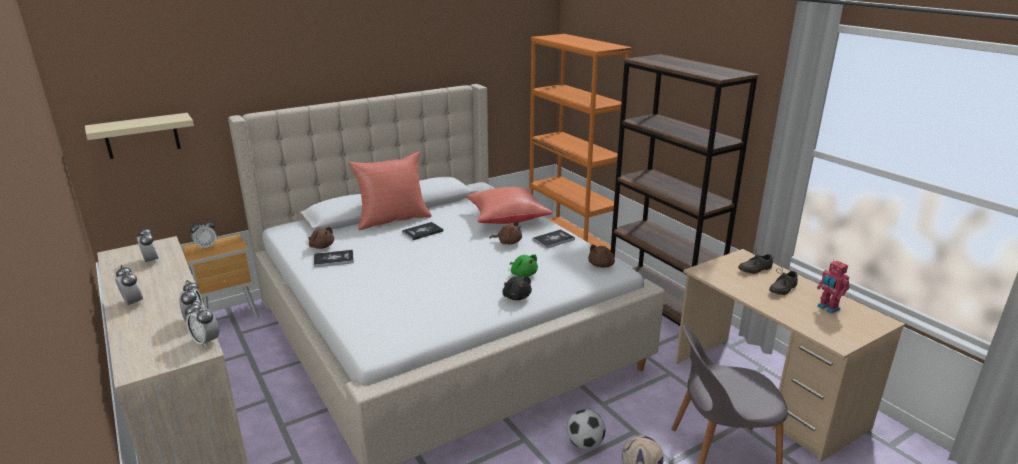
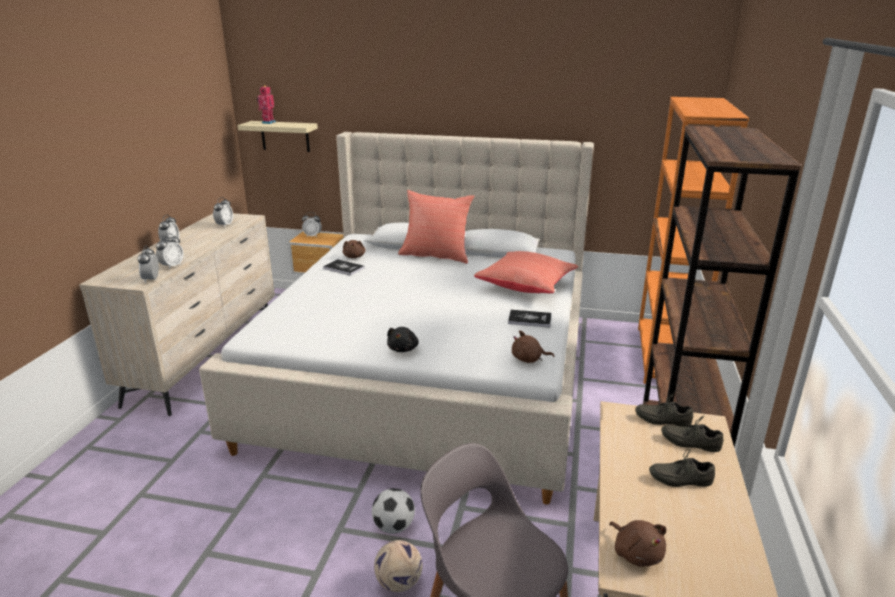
camera: 45 degrees right, 0 degrees up
book [402,222,444,240] -> none
brown plush toy [490,222,522,244] -> brown plush toy moved to [609,520,666,567]
green plush toy [510,255,538,277] -> none
toy robot [817,259,850,314] -> toy robot moved to [257,85,276,124]
none -> grey shoe [635,391,693,426]

